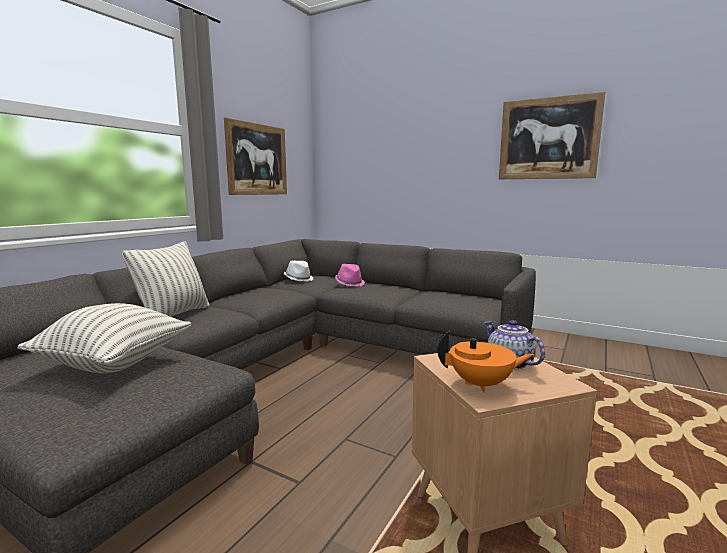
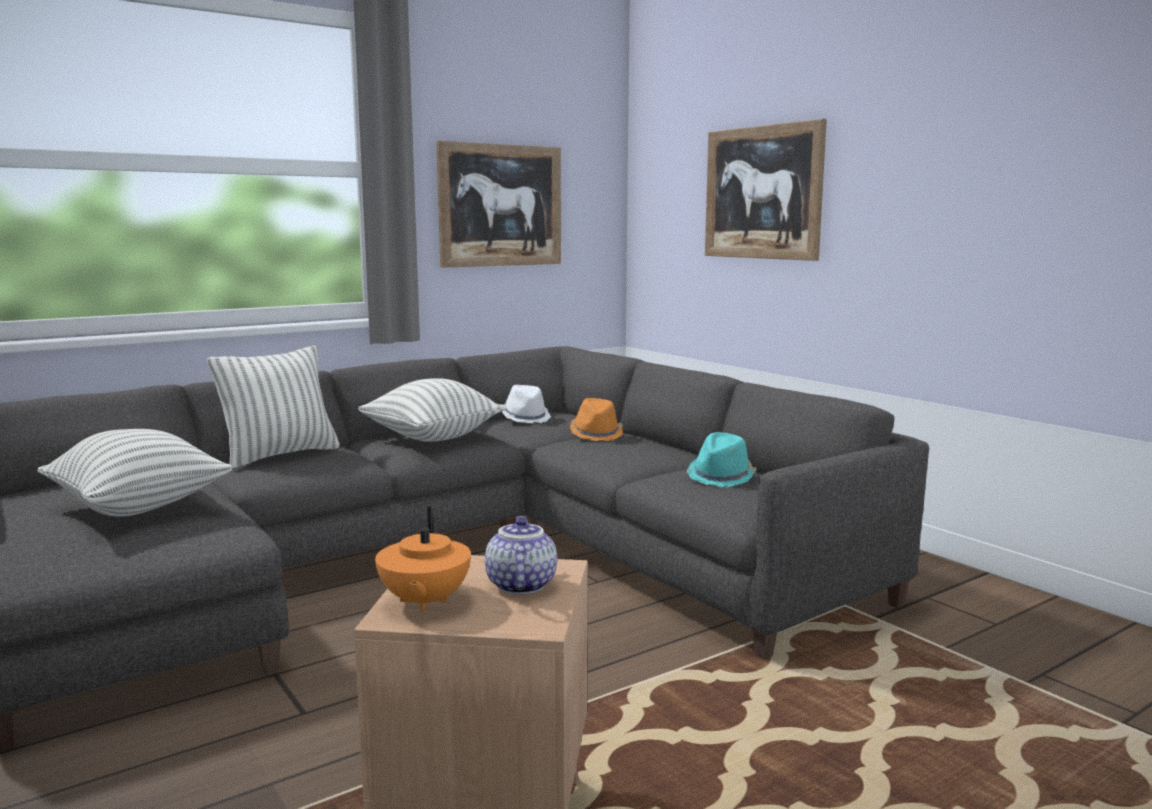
camera: 25 degrees right, 0 degrees up
pink hat [335,264,365,287] -> orange hat [570,398,623,441]
orange teapot [437,331,534,393] -> orange teapot turned 60 degrees clockwise [375,507,471,612]
picture [499,92,605,179] -> picture moved to [705,119,827,261]
none -> pillow [358,378,504,442]
none -> turquoise hat [687,432,757,487]

